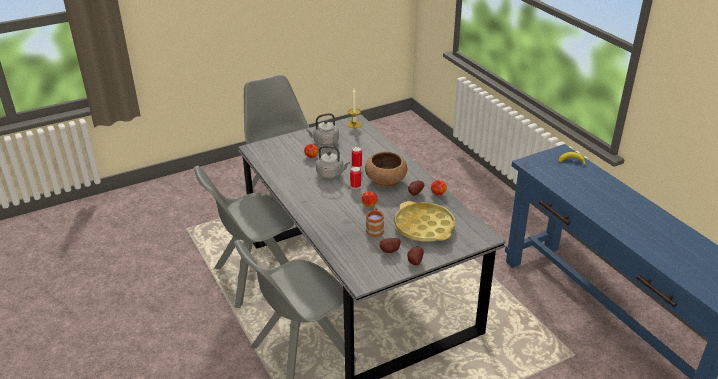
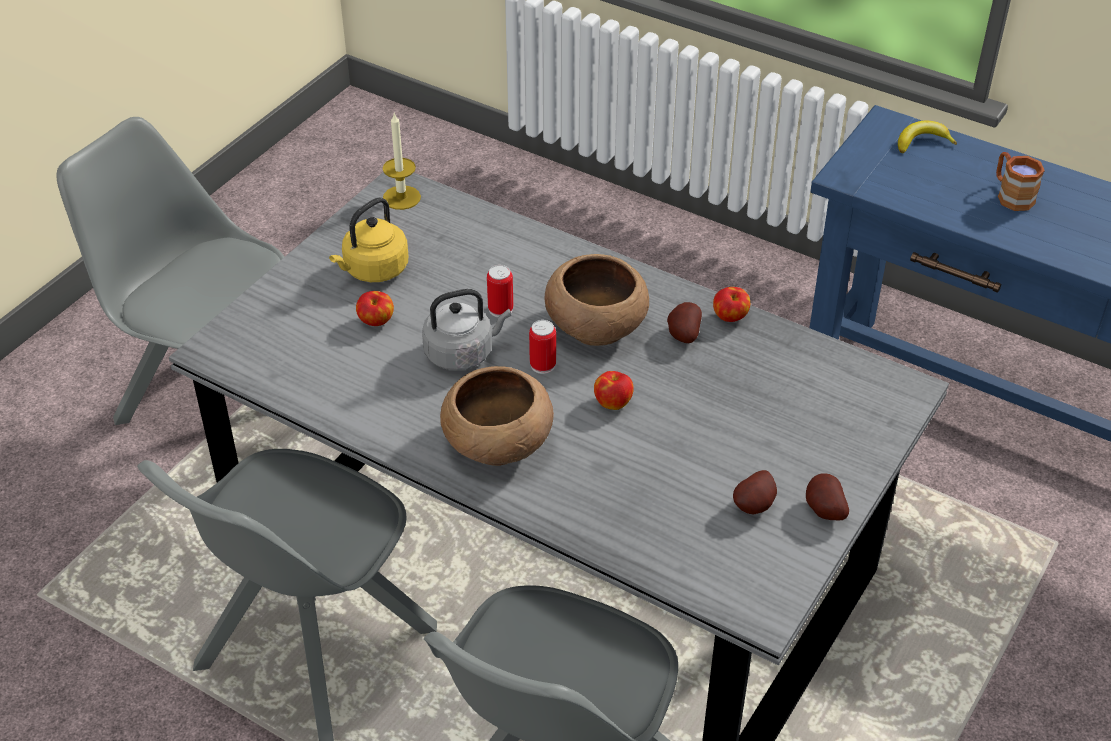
camera: 30 degrees left, 10 degrees up
grey kettle [306,113,339,146] -> yellow kettle [329,197,408,282]
brown mug [366,208,384,237] -> brown mug moved to [996,152,1045,211]
yellow tray [395,201,455,242] -> none
none -> brown bowl [440,366,554,466]

